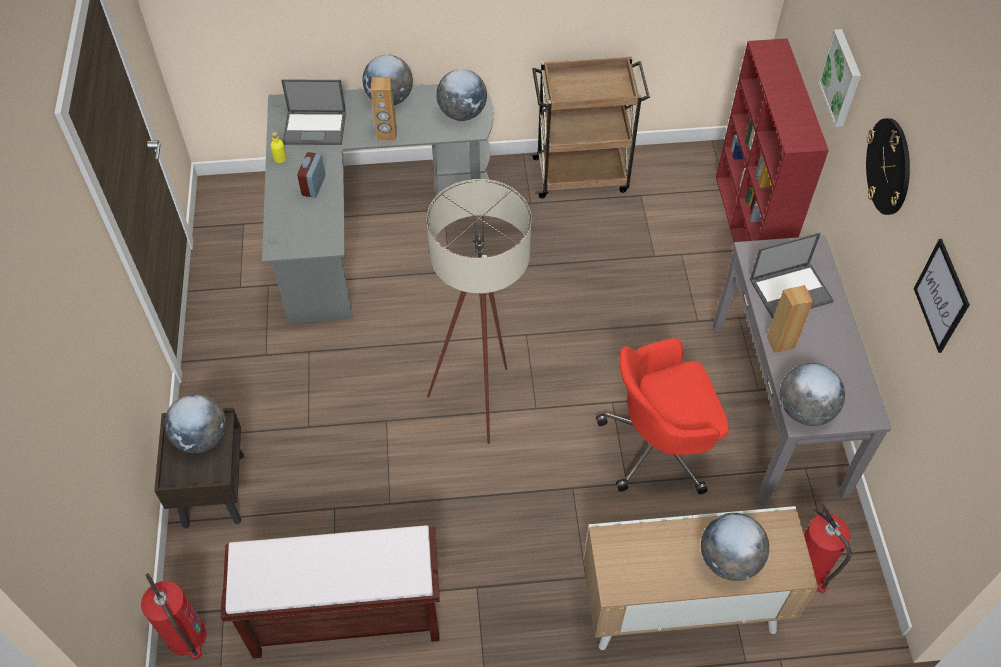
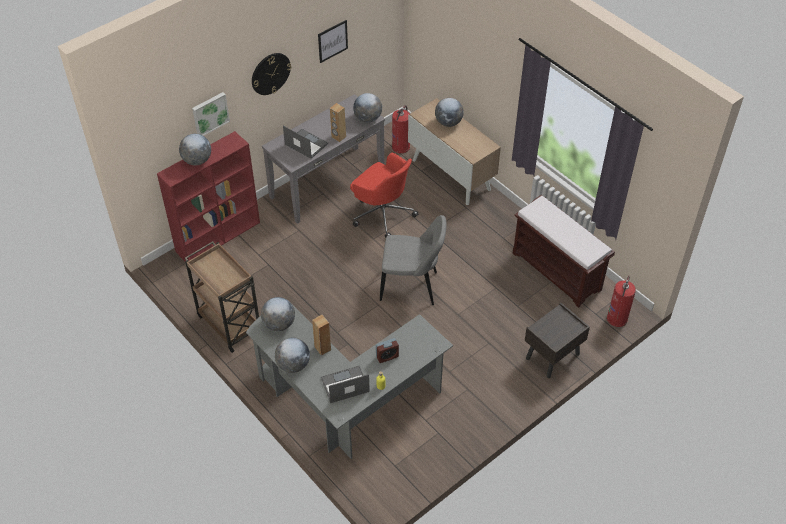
camera: 125 degrees left, 5 degrees down
globe [164,394,226,453] -> globe moved to [179,134,211,165]
laptop [281,79,346,145] -> laptop turned 75 degrees counterclockwise [321,365,370,403]
beige floor lamp [426,179,531,444] -> grey chair [380,215,446,305]

